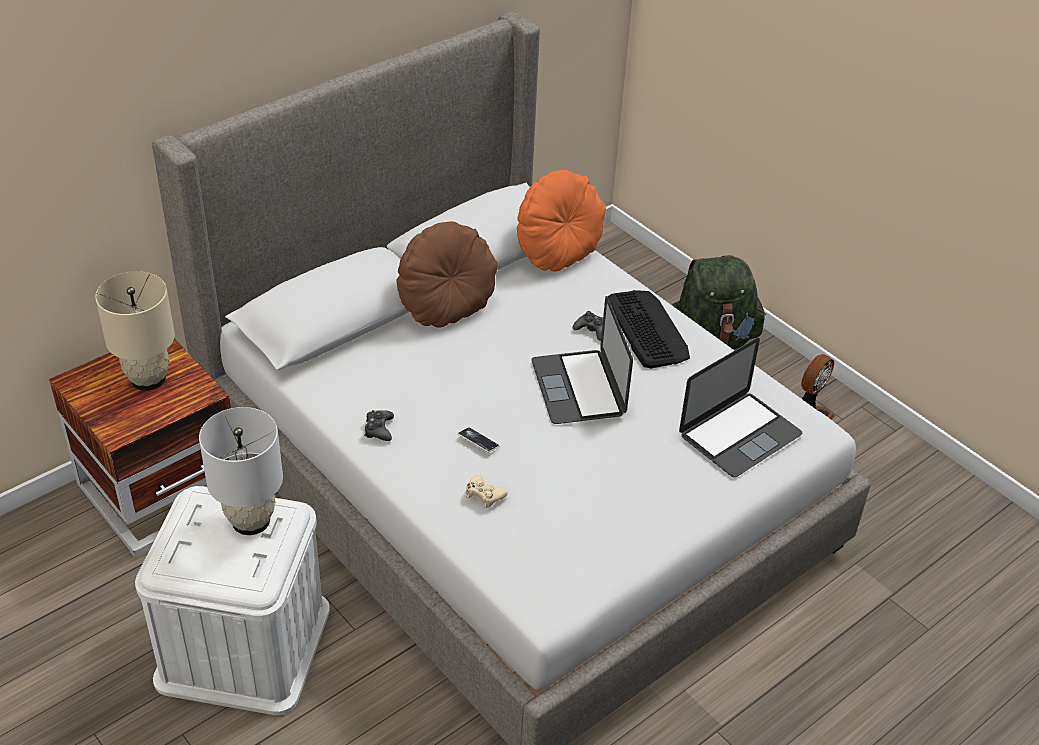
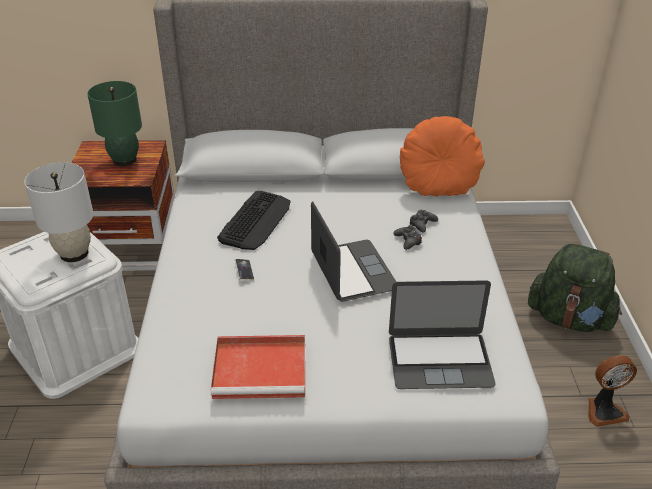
camera: 40 degrees right, 5 degrees down
beige table lamp [95,271,175,391] -> green table lamp [87,81,142,166]
black game controller [364,410,394,441] -> black game controller moved to [409,210,438,233]
brown pillow [396,221,498,328] -> none
beige game controller [466,475,508,508] -> none
laptop [531,296,633,424] -> laptop turned 135 degrees clockwise [311,202,396,302]
keyboard [608,290,690,368] -> keyboard moved to [217,191,291,250]
none -> red tray [211,335,305,399]

